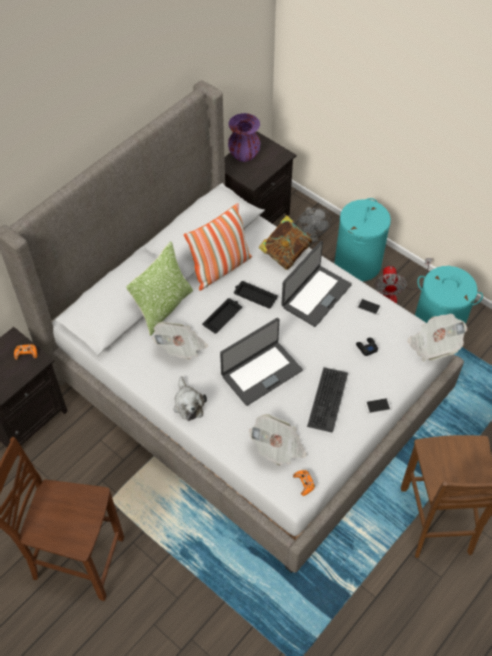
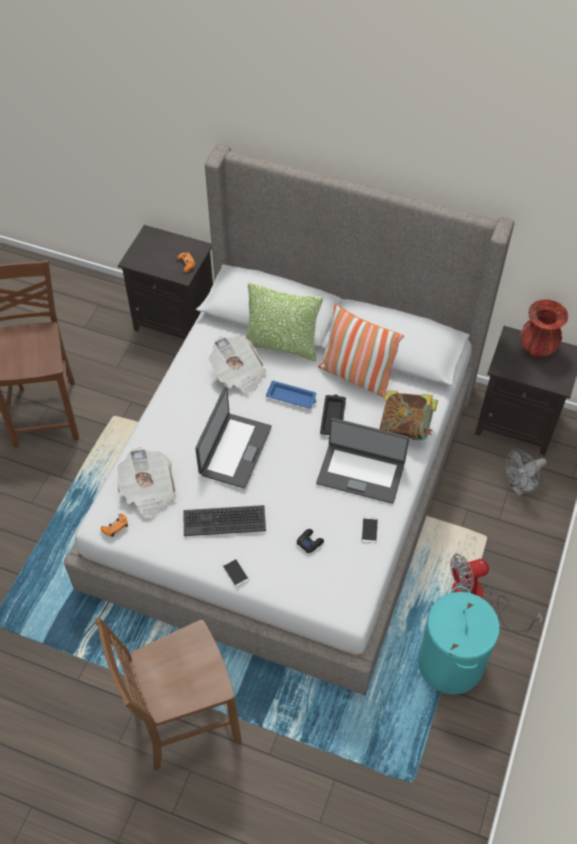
camera: 70 degrees right, 0 degrees up
plush toy [173,377,207,421] -> none
black tray [202,298,242,334] -> blue tray [266,380,317,409]
laptop [220,318,303,406] -> laptop turned 105 degrees counterclockwise [195,386,272,489]
purple vase [228,113,260,162] -> red vase [520,299,568,357]
turquoise laundry basket [334,198,391,281] -> none
newspaper [408,314,468,362] -> none

